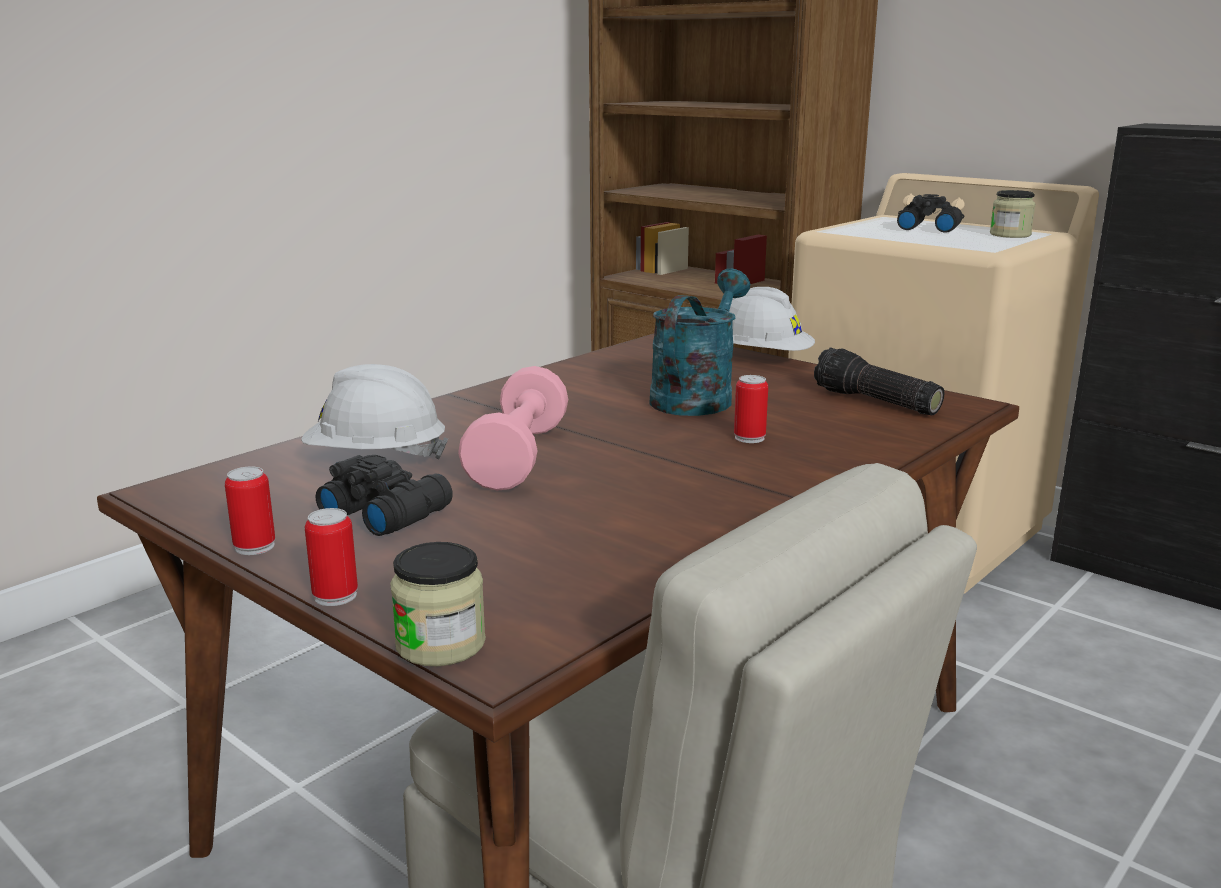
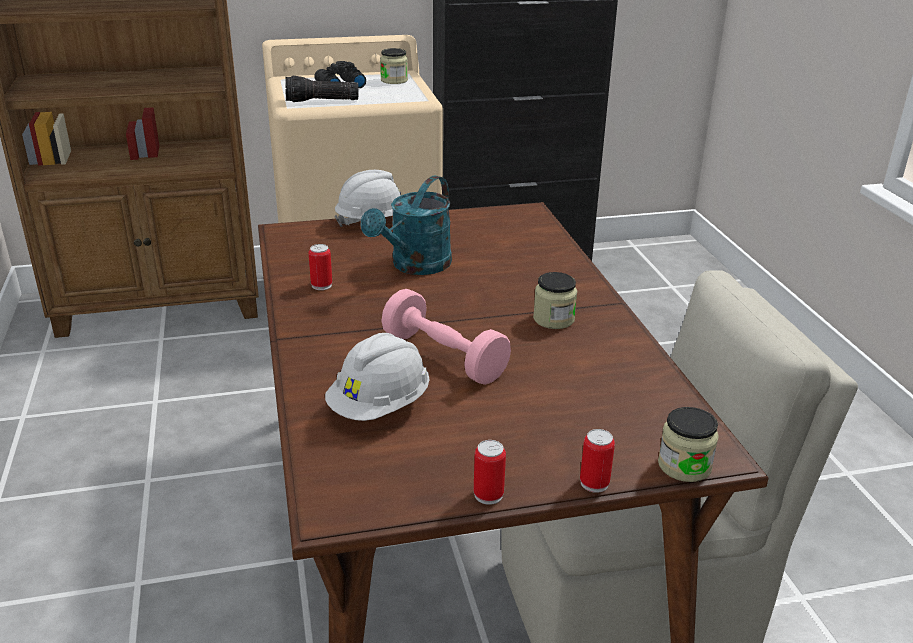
camera: 55 degrees left, 10 degrees up
black binoculars [316,455,453,536] -> none
turquoise watering can [649,269,750,416] -> turquoise watering can turned 120 degrees counterclockwise [360,175,452,275]
can [734,375,768,443] -> can moved to [309,244,332,290]
flashlight [814,347,944,415] -> flashlight moved to [285,76,359,102]
none -> jar [533,272,577,329]

